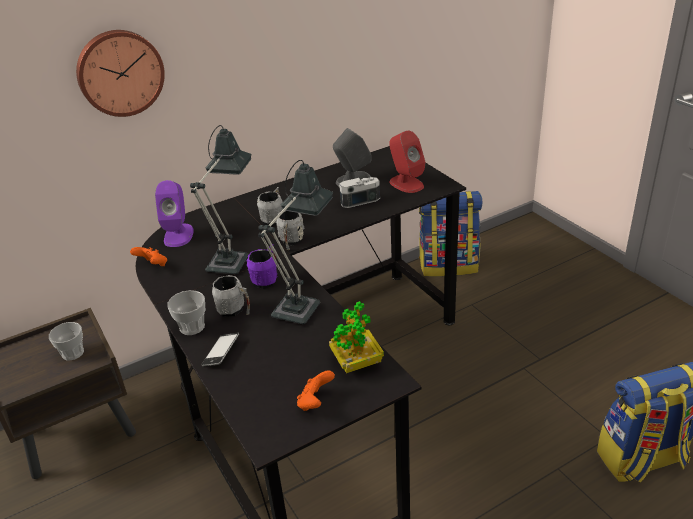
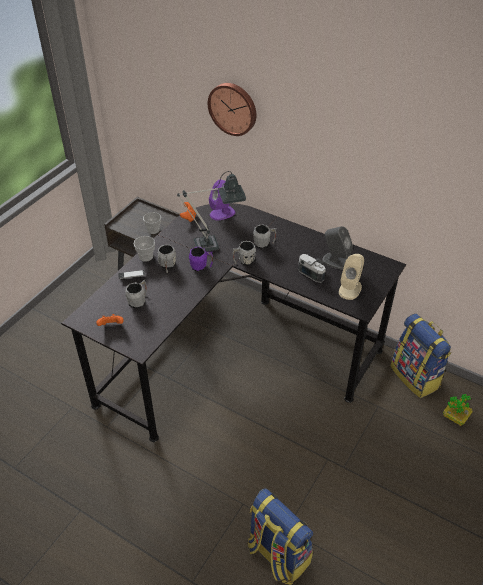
camera: 60 degrees right, 10 degrees up
table lamp [258,160,333,324] -> none
potted plant [329,301,384,373] -> potted plant moved to [443,394,473,426]
red speaker [389,131,425,193] -> beige speaker [339,254,364,300]
none -> grey mug [125,279,147,309]

